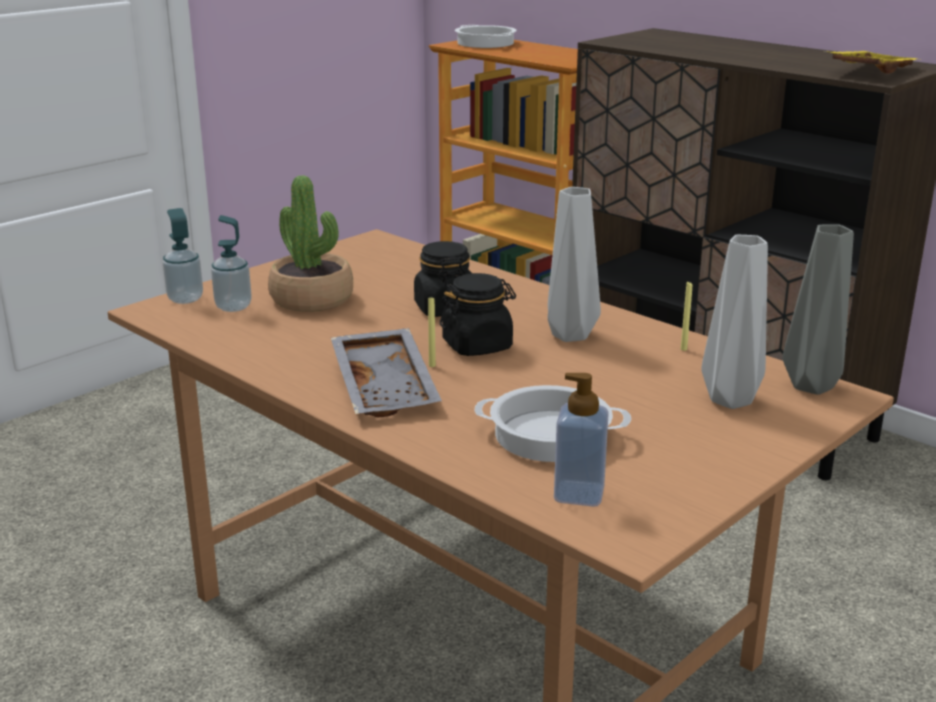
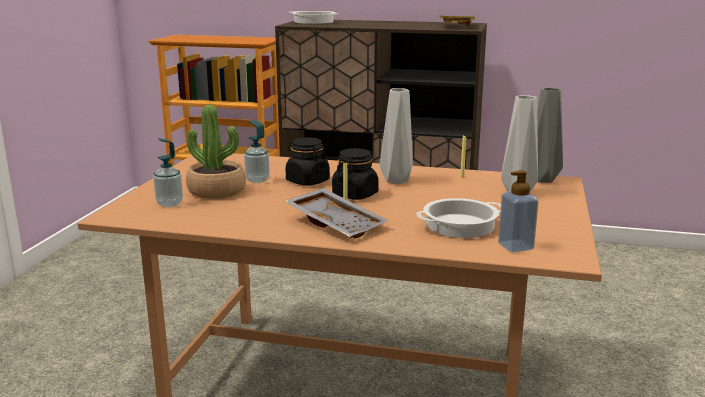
camera: 30 degrees left, 5 degrees down
soap dispenser [163,208,203,304] -> soap dispenser moved to [244,119,270,183]
cooking pot [455,25,517,48] -> cooking pot moved to [290,11,338,24]

